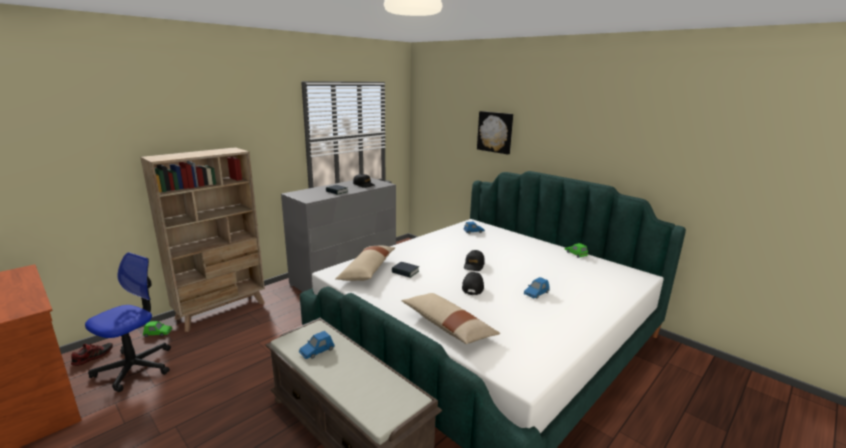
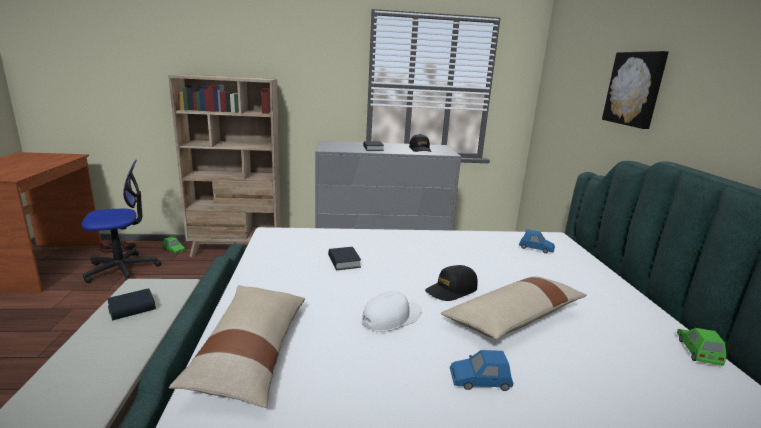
camera: 40 degrees right, 0 degrees up
blue toy car [299,331,335,359] -> book [108,288,156,321]
beige pillow [335,246,395,281] -> beige pillow moved to [441,276,587,340]
black cap [462,272,484,295] -> white cap [362,291,422,332]

